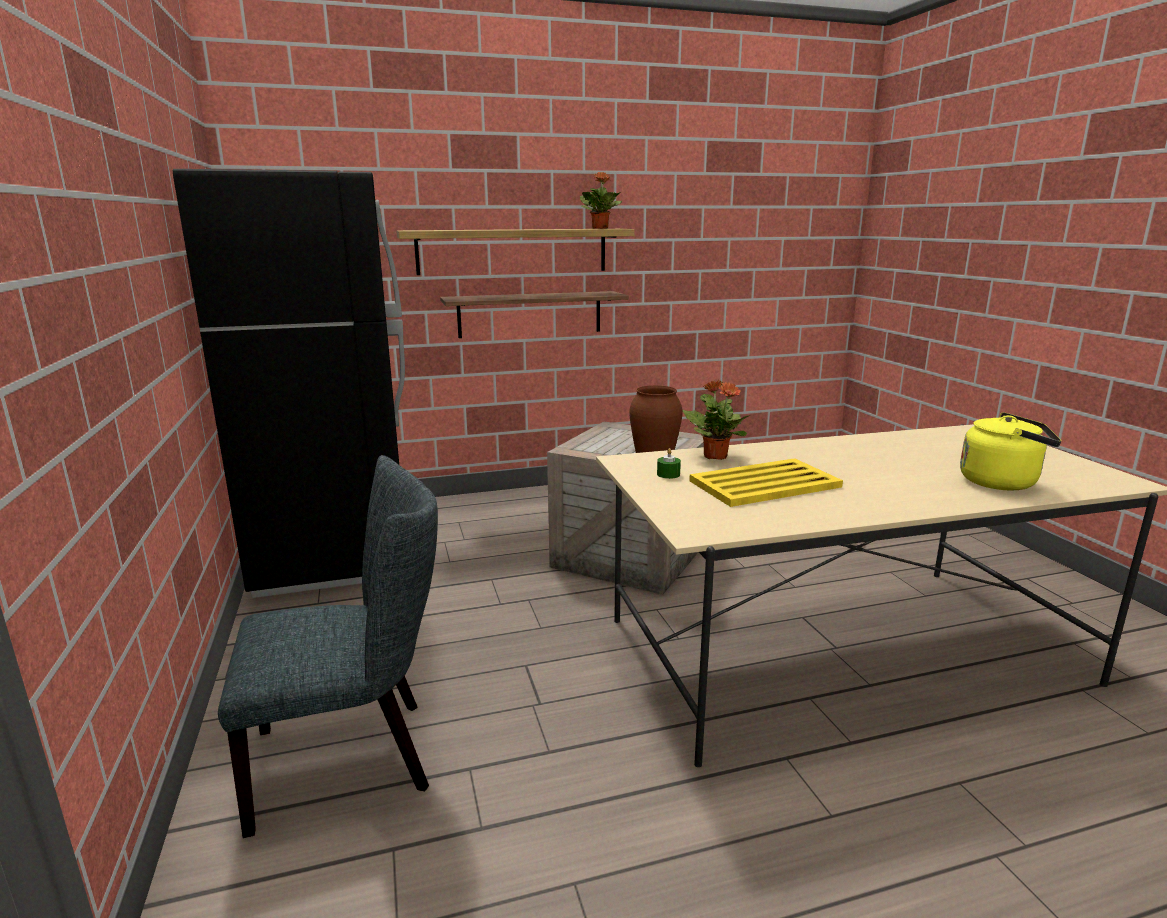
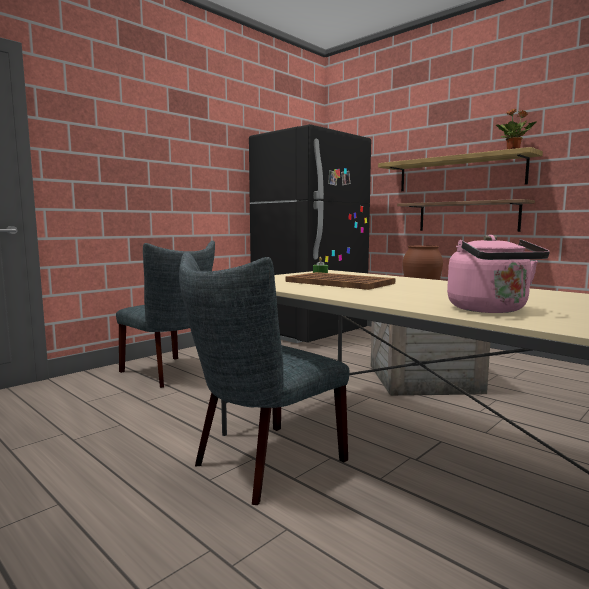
camera: 60 degrees right, 10 degrees down
potted plant [682,380,750,460] -> none
yellow tray [689,458,843,507] -> brown tray [286,272,395,290]
yellow kettle [960,412,1061,491] -> pink kettle [447,235,550,313]
none -> grey chair [179,252,350,505]

